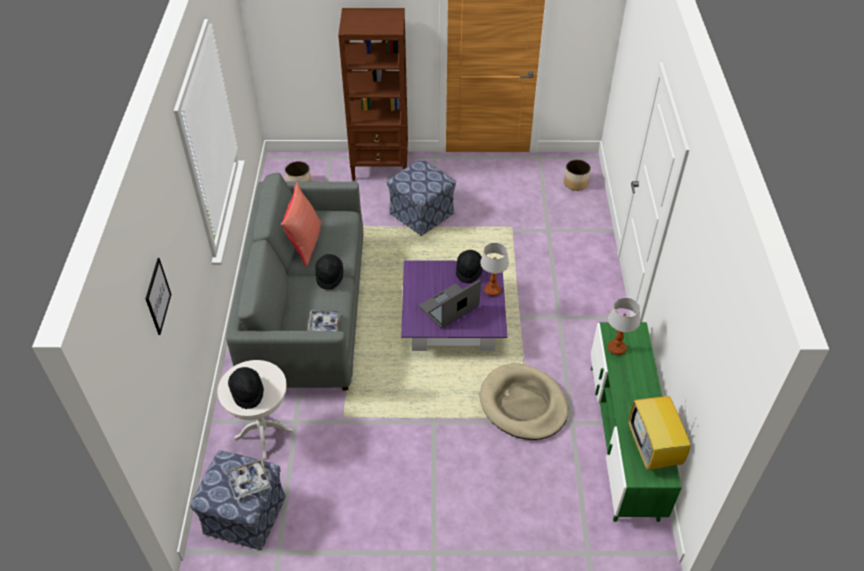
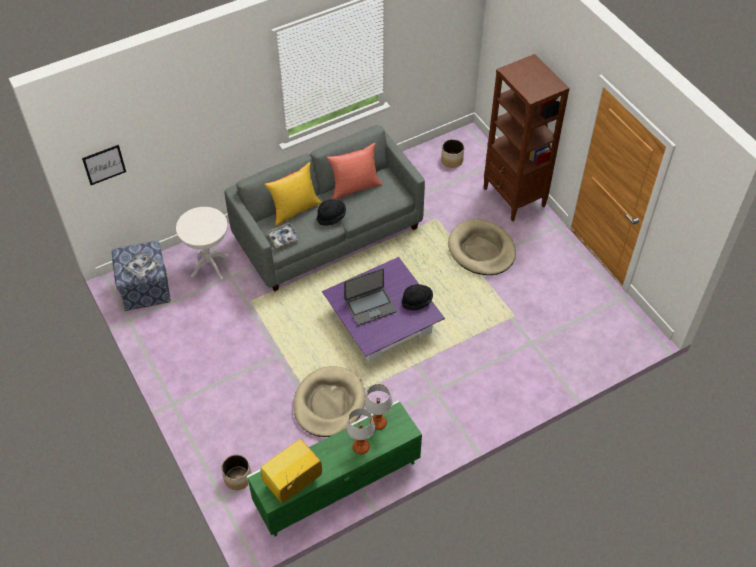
camera: 60 degrees right, 5 degrees up
picture [145,258,171,335] -> picture moved to [82,145,126,185]
black hat [228,367,264,409] -> none
ottoman [387,159,456,236] -> beige dog bed [448,219,516,275]
laptop [419,280,481,328] -> laptop turned 135 degrees clockwise [344,268,396,326]
table lamp [480,243,509,296] -> table lamp moved to [346,408,375,454]
planter [564,160,591,191] -> planter moved to [221,455,251,490]
none -> yellow pillow [264,162,322,226]

